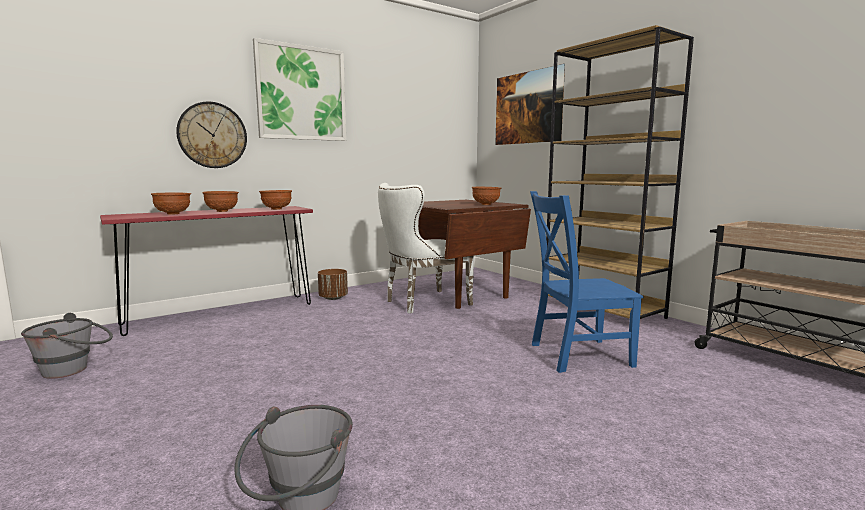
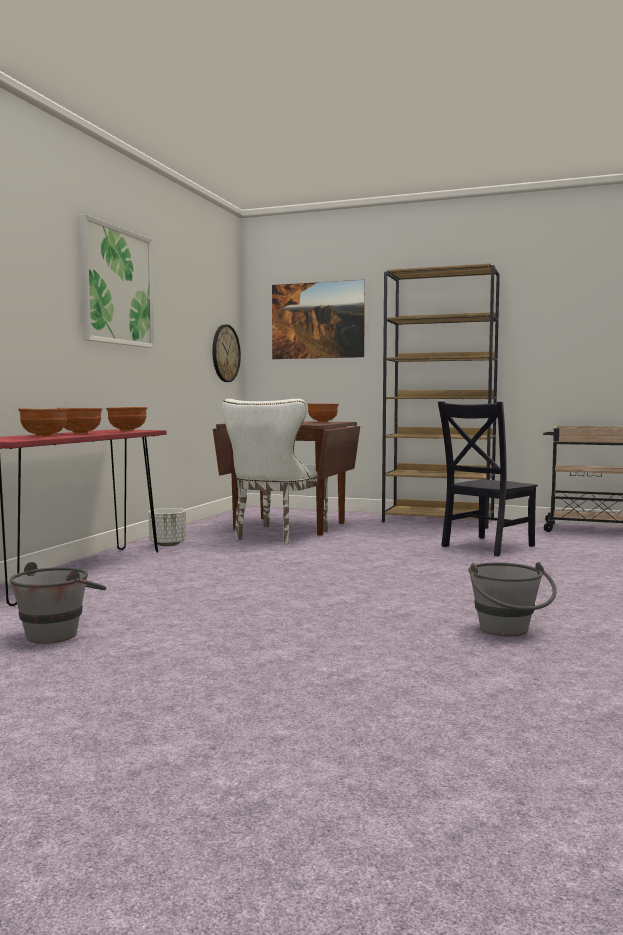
camera: 35 degrees left, 5 degrees down
wall clock [176,102,247,168] -> wall clock moved to [212,325,241,382]
brown planter [318,269,348,300] -> white planter [149,508,186,547]
blue chair [530,191,644,373] -> black chair [438,402,538,556]

